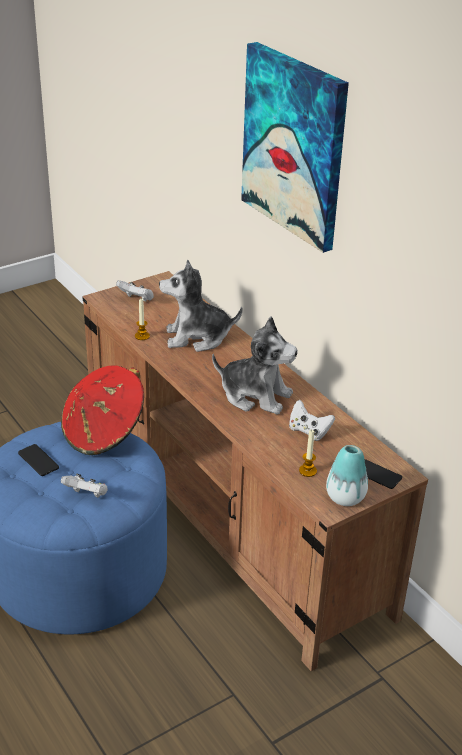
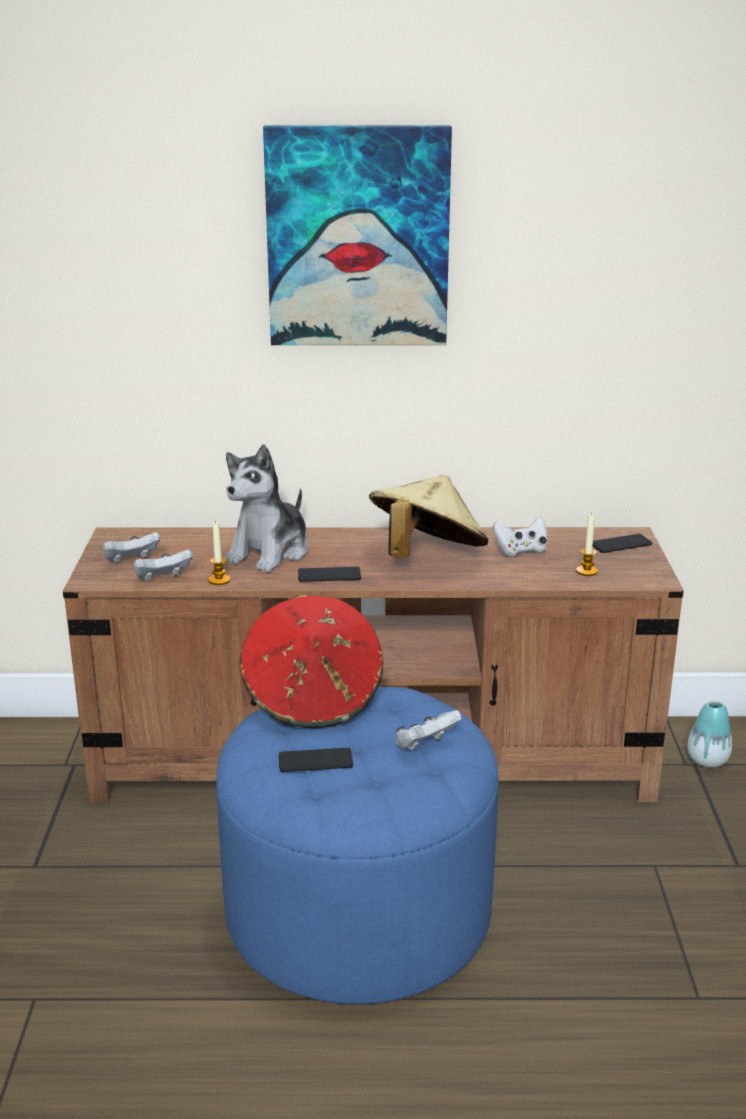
camera: 55 degrees left, 10 degrees down
plush toy [212,316,298,414] -> beige hat [369,475,488,559]
vase [326,445,368,506] -> vase moved to [687,701,732,768]
none -> white game controller [134,549,192,581]
none -> phone [298,567,361,582]

